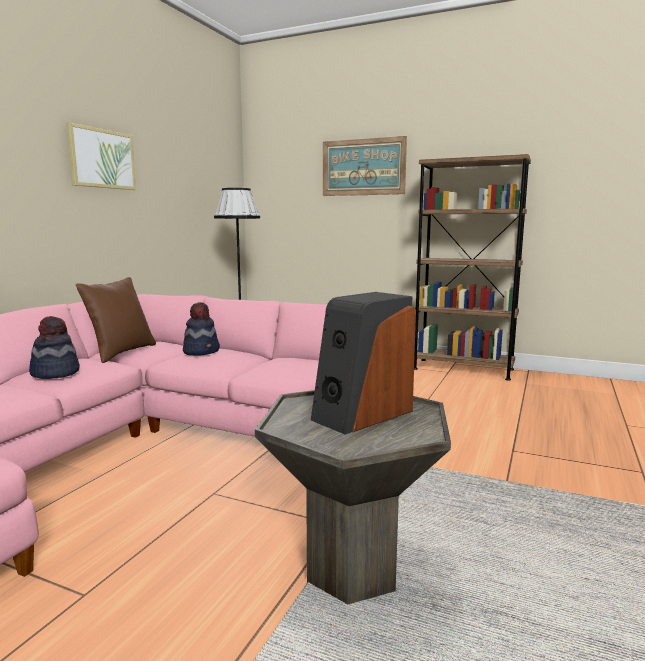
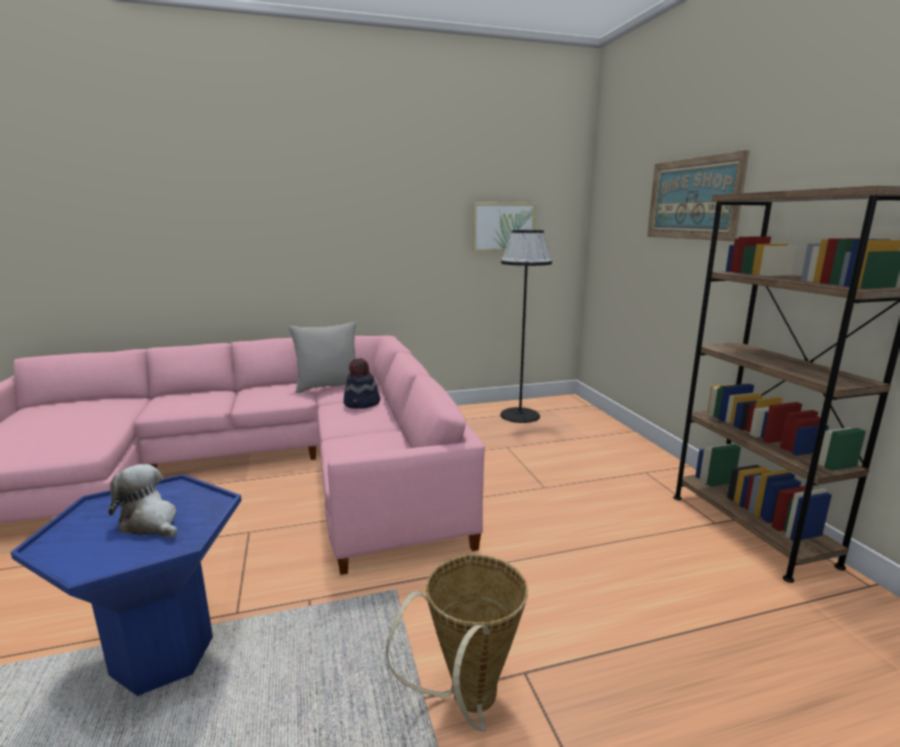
camera: 50 degrees right, 5 degrees up
hat [29,316,80,379] -> none
picture [66,122,136,190] -> picture moved to [472,202,536,252]
brown pillow [76,277,156,363] -> grey pillow [288,322,356,393]
grey side table [255,390,451,604] -> blue side table [10,474,242,696]
speaker [311,292,416,435] -> plush toy [108,464,177,538]
none -> basket [386,554,528,731]

